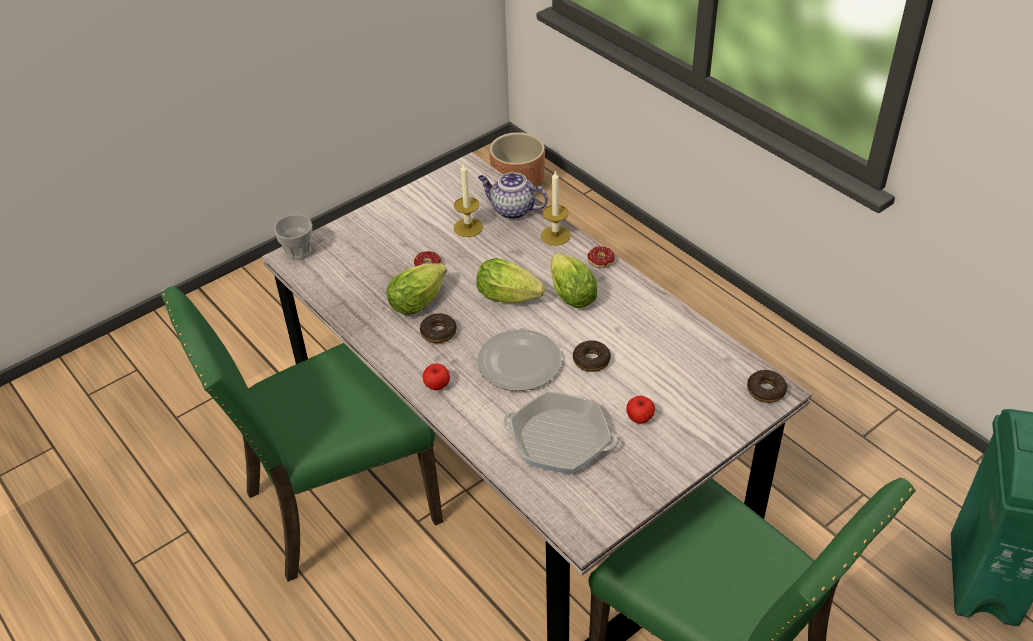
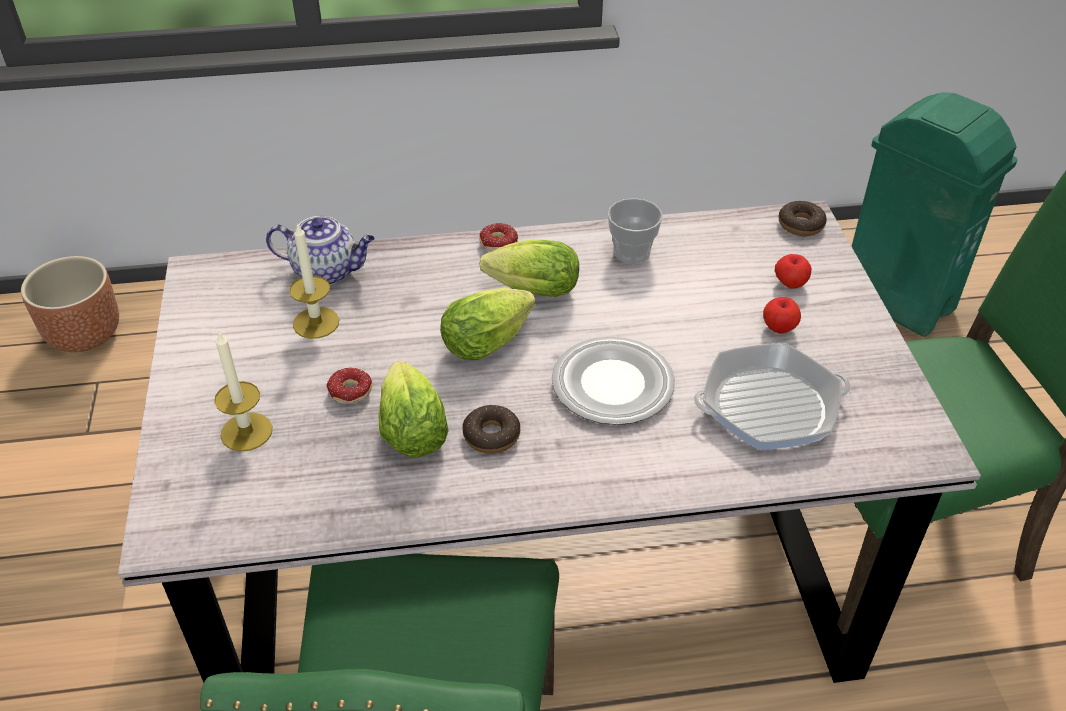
camera: 60 degrees left, 0 degrees up
cup [274,215,312,260] -> cup moved to [607,198,663,264]
apple [422,364,450,390] -> apple moved to [775,254,812,289]
teapot [478,172,548,219] -> teapot turned 135 degrees counterclockwise [266,216,375,285]
frying pan [504,391,617,474] -> frying pan turned 150 degrees counterclockwise [694,343,851,450]
candle [541,170,571,246] -> candle moved to [214,332,273,452]
donut [573,340,611,372] -> none

